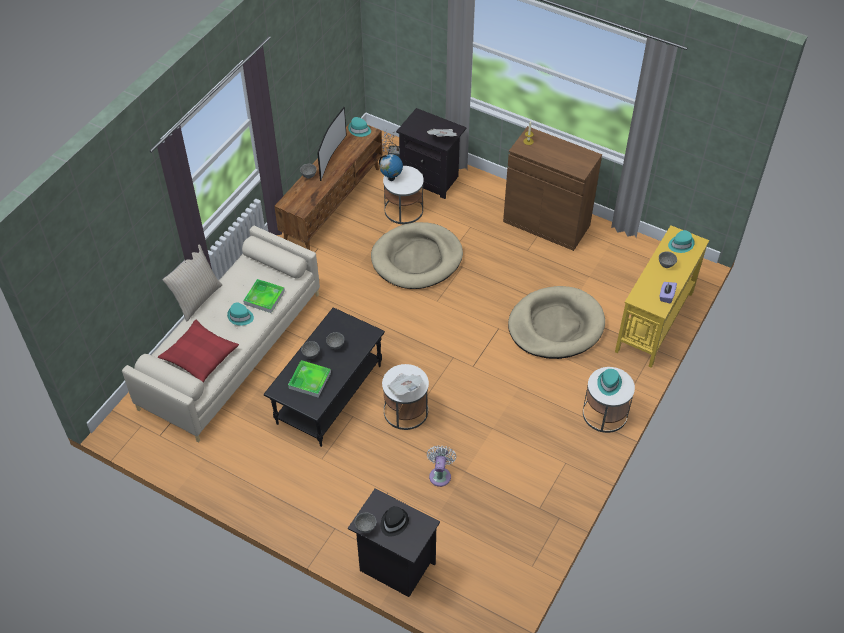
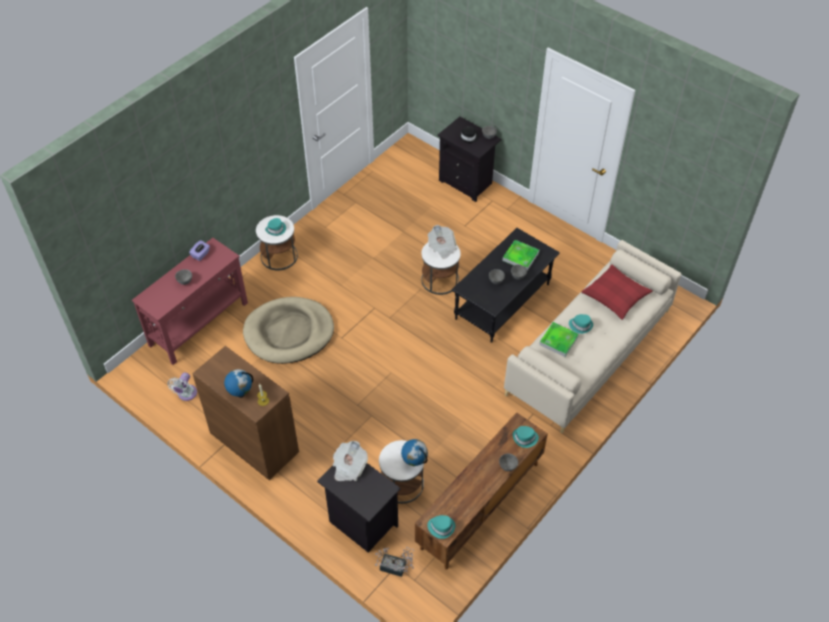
camera: 170 degrees left, 0 degrees up
beige pillow [163,245,222,321] -> none
television [317,107,346,181] -> none
beige dog bed [371,222,463,289] -> none
white fan [427,445,456,487] -> white fan moved to [167,372,197,401]
yellow console table [615,225,709,368] -> red console table [132,238,248,365]
turquoise hat [668,230,695,253] -> turquoise hat moved to [513,426,539,448]
none -> globe [224,369,253,398]

